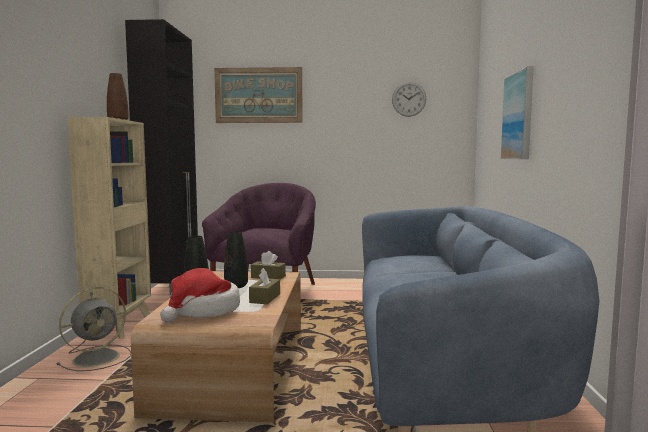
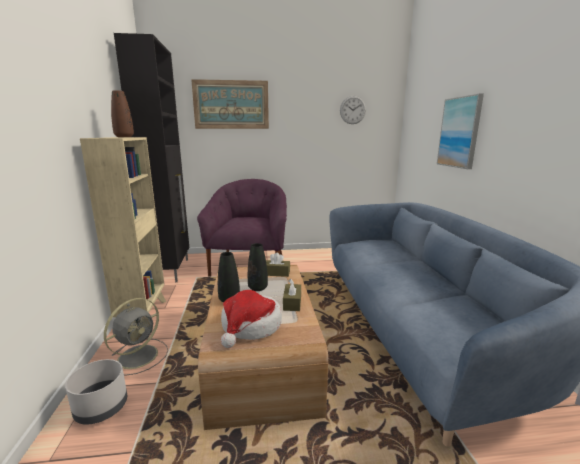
camera: 10 degrees left, 10 degrees up
none -> grey planter [65,359,127,425]

